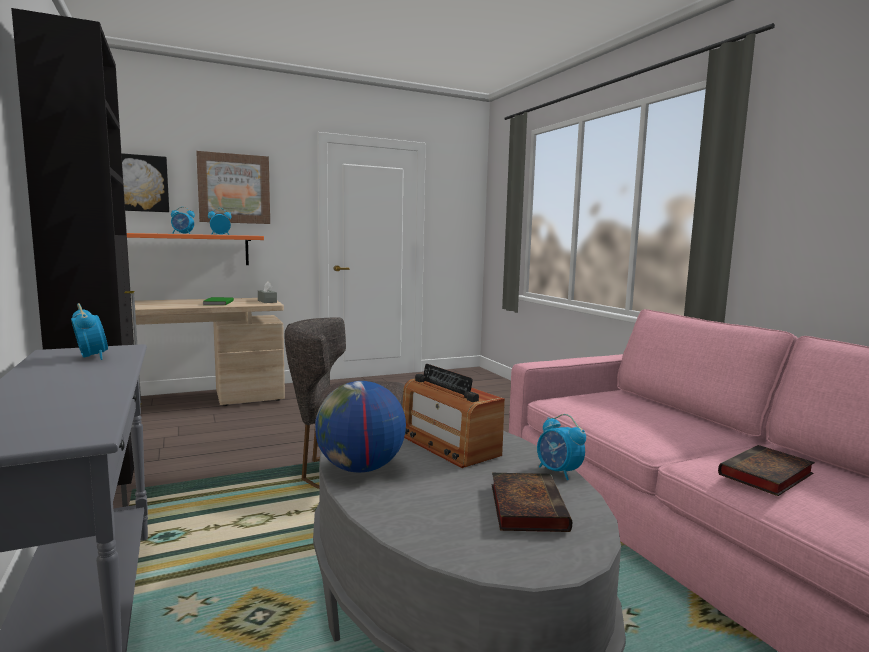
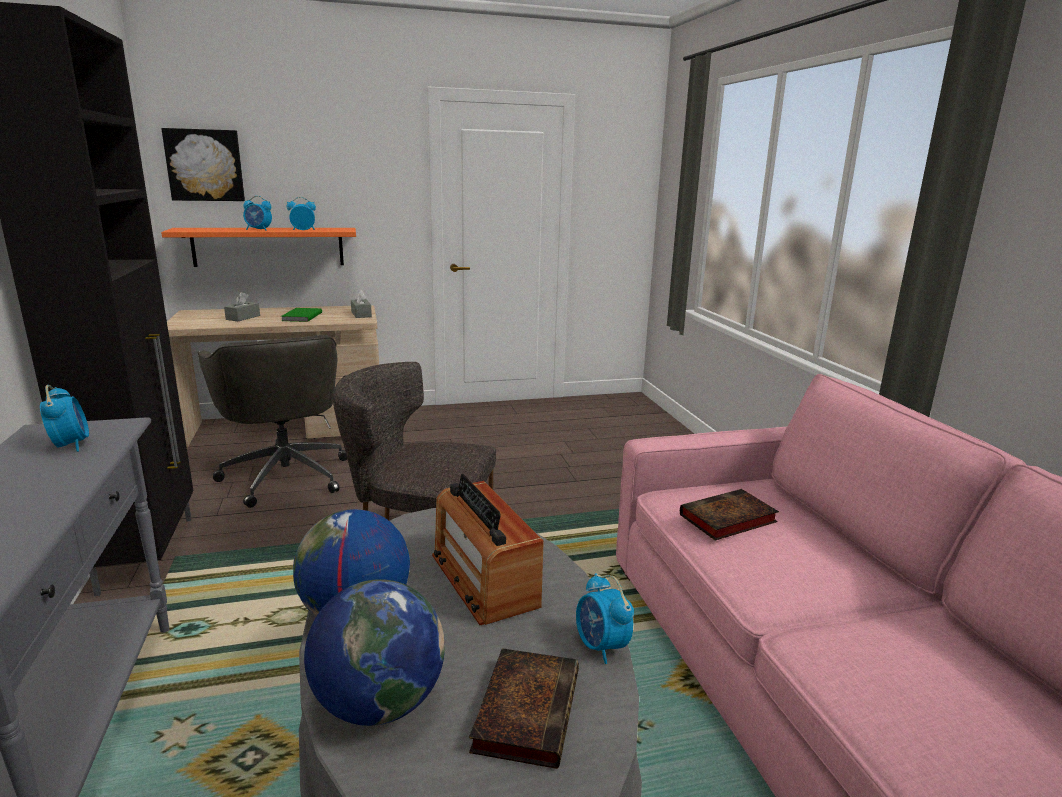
camera: 10 degrees right, 10 degrees up
picture [196,151,270,224] -> none
book [718,445,815,496] -> book moved to [680,489,779,540]
none -> grey office chair [198,335,347,508]
none -> grey tissue box [224,292,260,321]
none -> globe [304,579,445,726]

